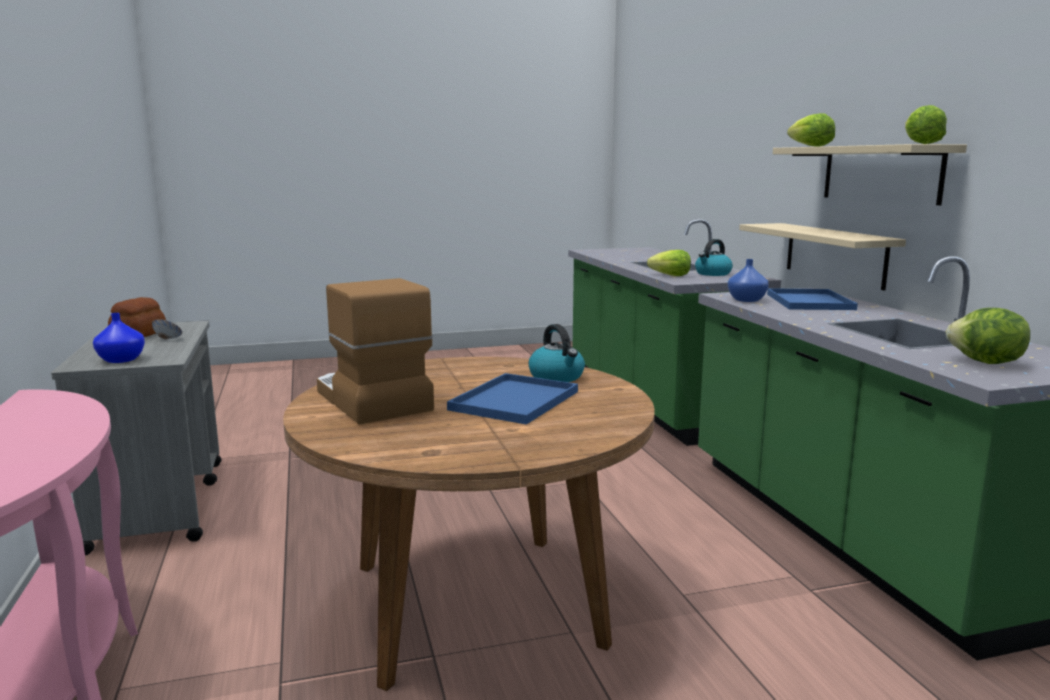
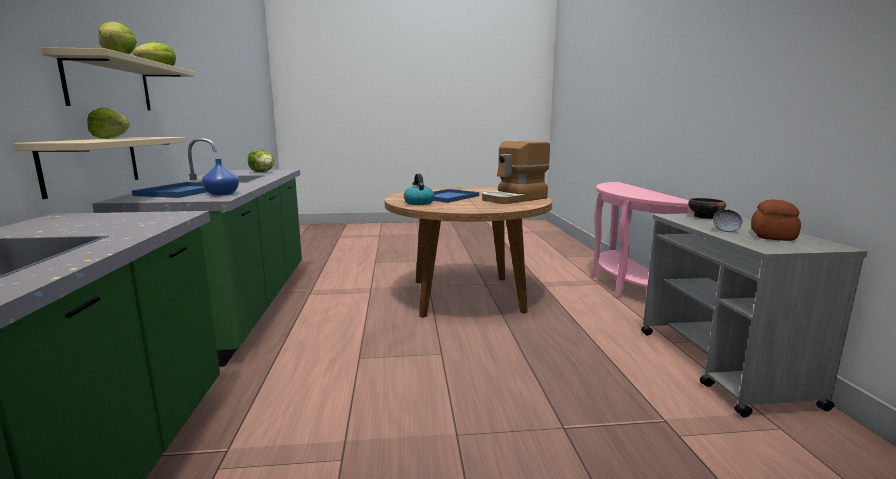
camera: 170 degrees left, 0 degrees up
blue vase [93,313,145,363] -> bowl [688,198,726,219]
coffee machine [317,278,434,425] -> coffee machine turned 75 degrees clockwise [482,141,550,204]
lettuce [647,250,691,276] -> lettuce moved to [87,108,130,139]
kettle [695,239,733,276] -> none

